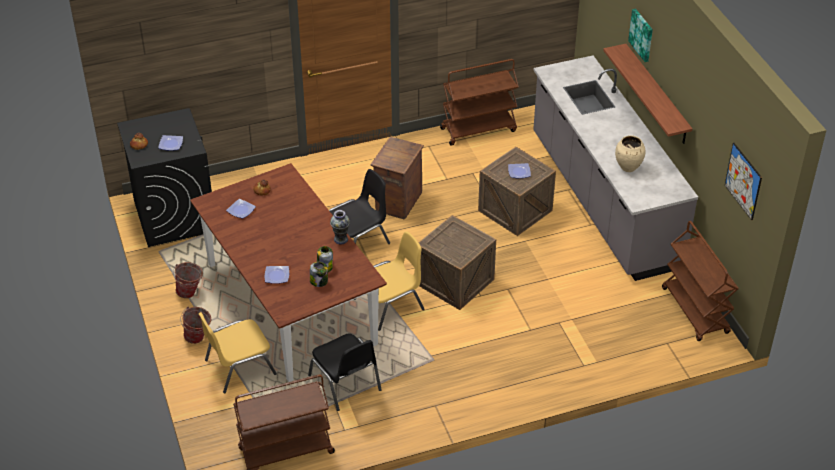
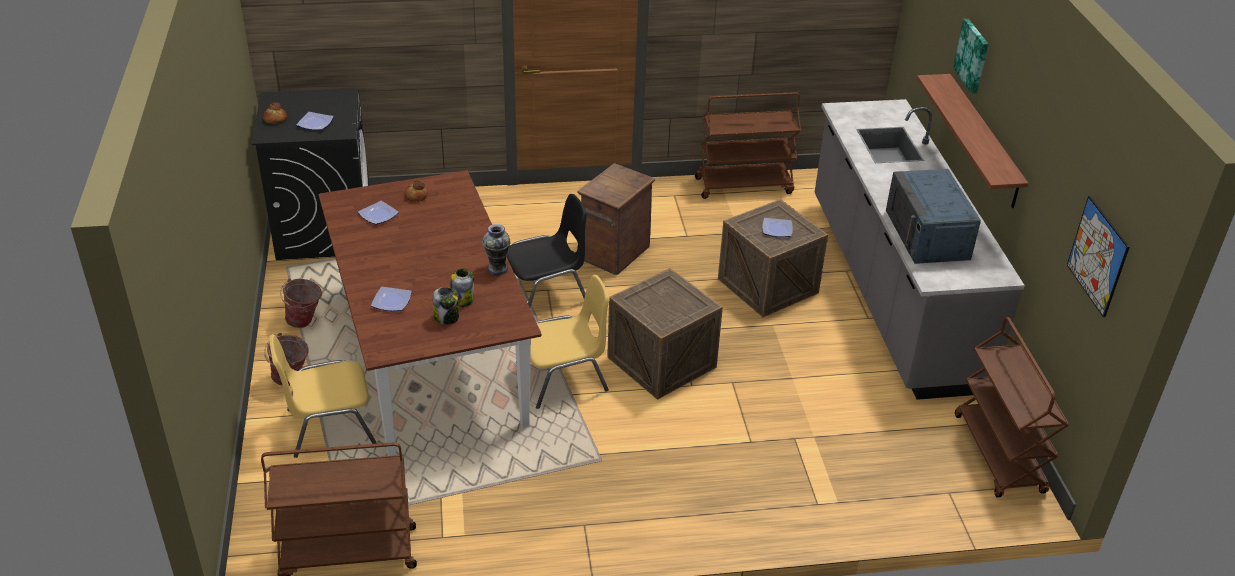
camera: 10 degrees right, 5 degrees down
black chair [308,333,382,411] -> none
beige vase [615,135,646,172] -> blue microwave [886,169,981,264]

